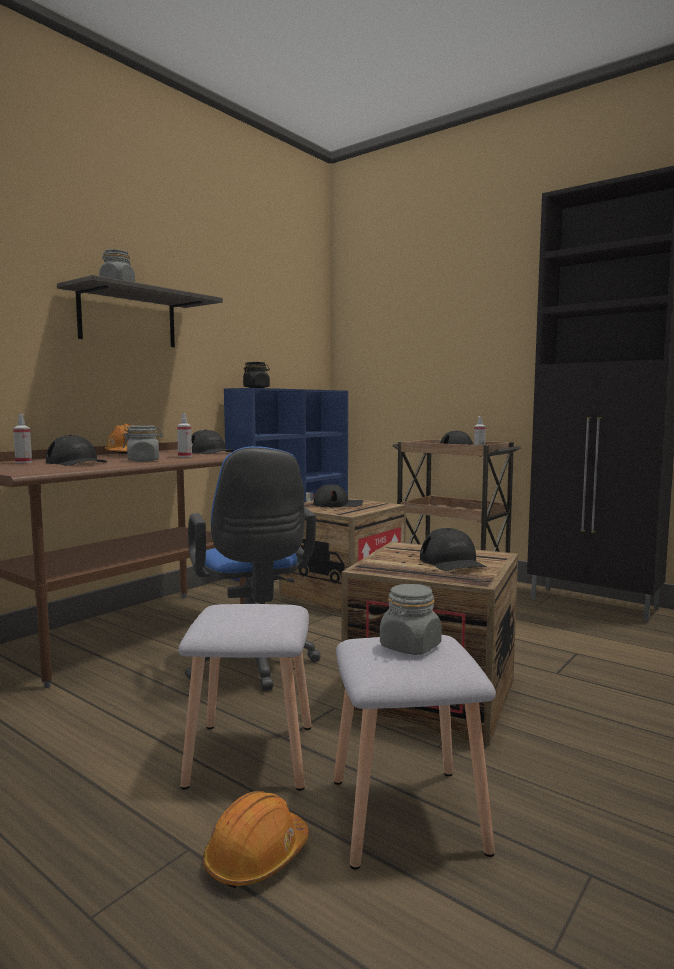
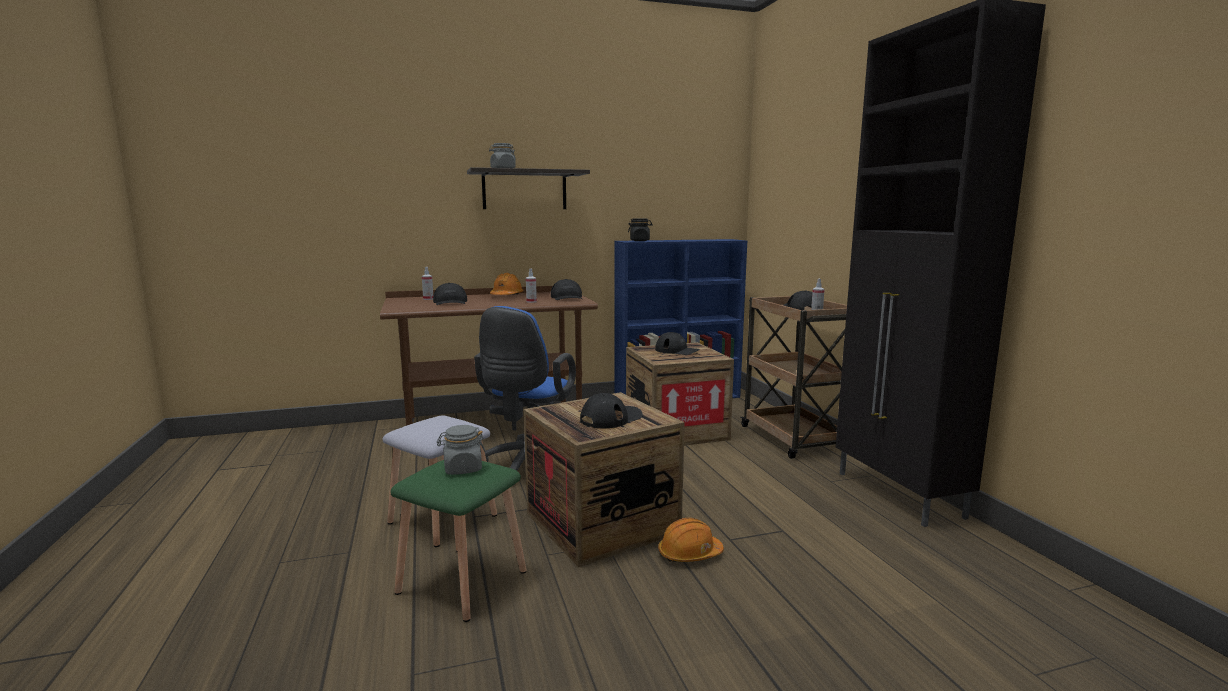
camera: 35 degrees right, 5 degrees up
grey jar [123,425,163,462] -> none
orange hard hat [203,791,309,888] -> orange hard hat moved to [658,518,724,562]
grey stool [333,635,496,870] -> green stool [390,460,526,622]
black cap [420,528,486,571] -> black cap turned 150 degrees counterclockwise [580,393,643,428]

